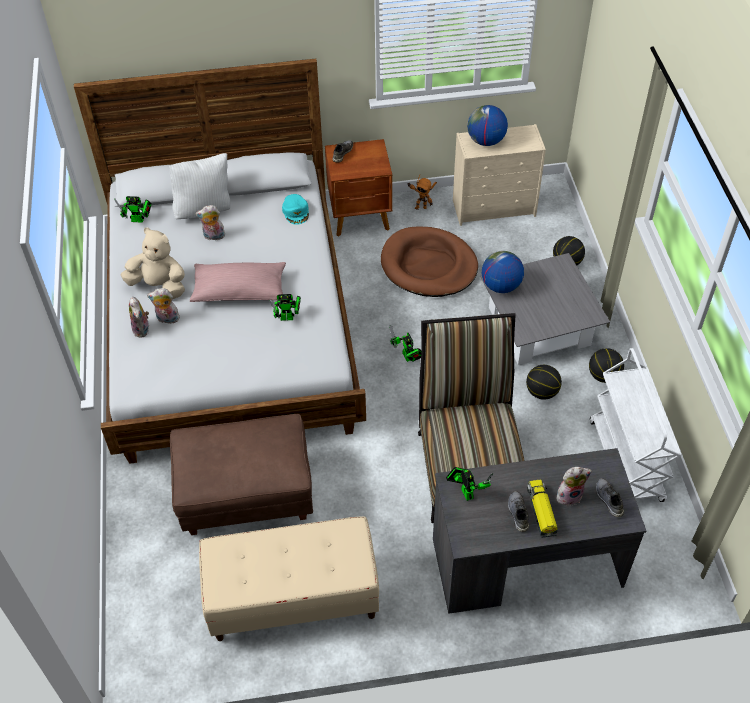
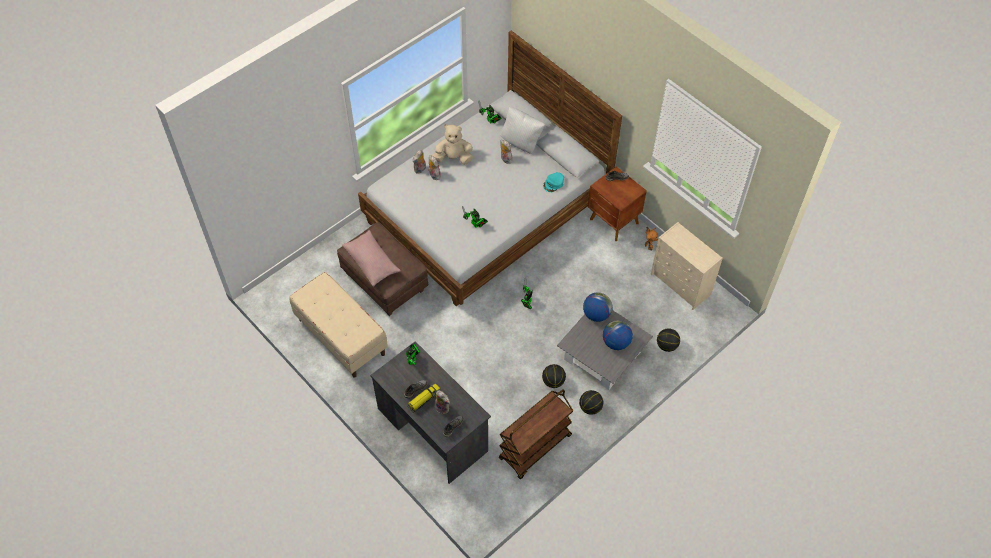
camera: 55 degrees right, 5 degrees up
beige plush toy [121,227,185,299] -> beige plush toy turned 75 degrees counterclockwise [432,124,473,165]
pink pillow [190,262,286,302] -> pink pillow moved to [342,230,401,287]
brown dog bed [381,226,478,297] -> none
chair [418,313,525,523] -> none
globe [467,105,508,146] -> globe moved to [603,320,633,350]
white cart [590,348,682,502] -> brown cart [499,389,574,479]

